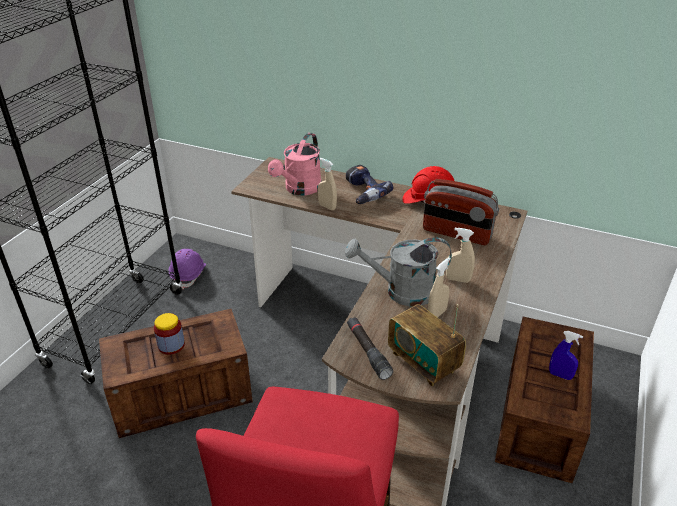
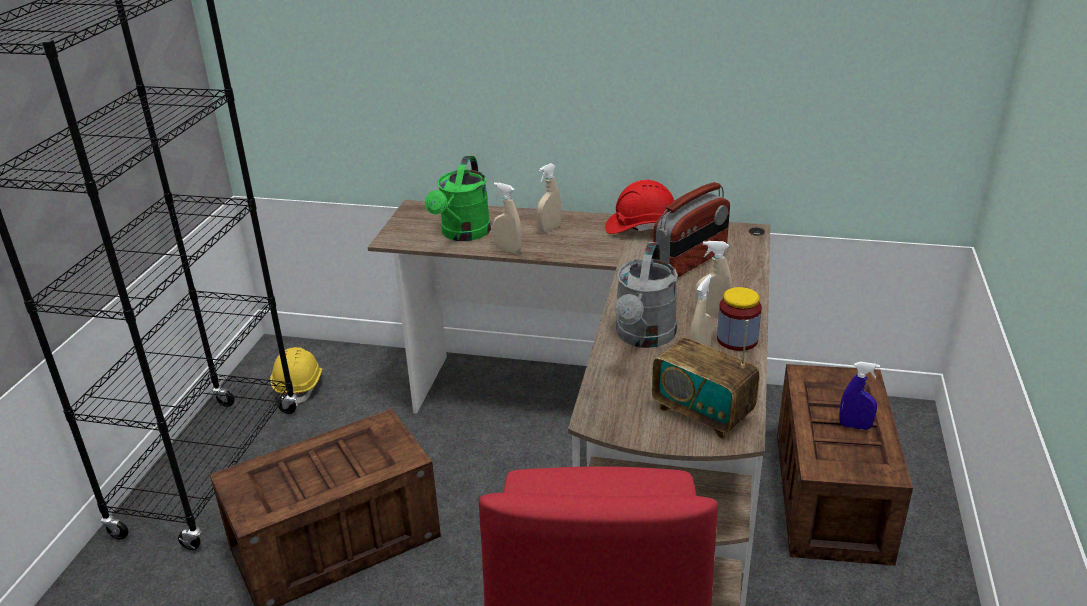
camera: 10 degrees left, 5 degrees down
jar [154,313,185,355] -> jar moved to [717,287,762,351]
purple hard hat [169,249,206,289] -> yellow hard hat [270,347,322,406]
pink watering can [268,133,321,195] -> green watering can [425,155,491,241]
grey watering can [345,238,452,307] -> grey watering can turned 60 degrees counterclockwise [614,242,678,348]
power drill [346,165,393,204] -> beige spray bottle [537,163,561,233]
black flashlight [347,317,393,380] -> none
radio [423,179,499,245] -> radio turned 60 degrees counterclockwise [653,182,730,278]

